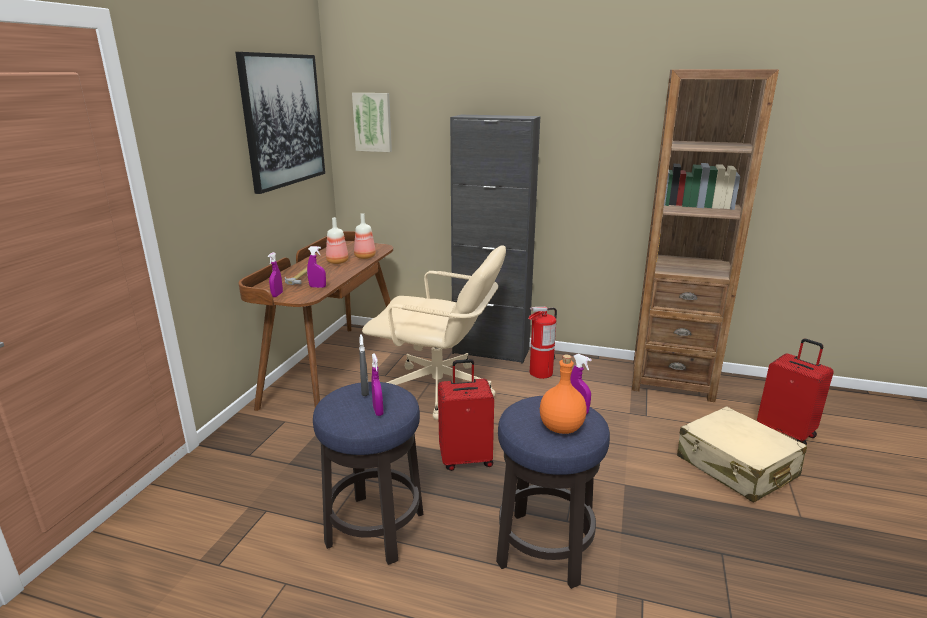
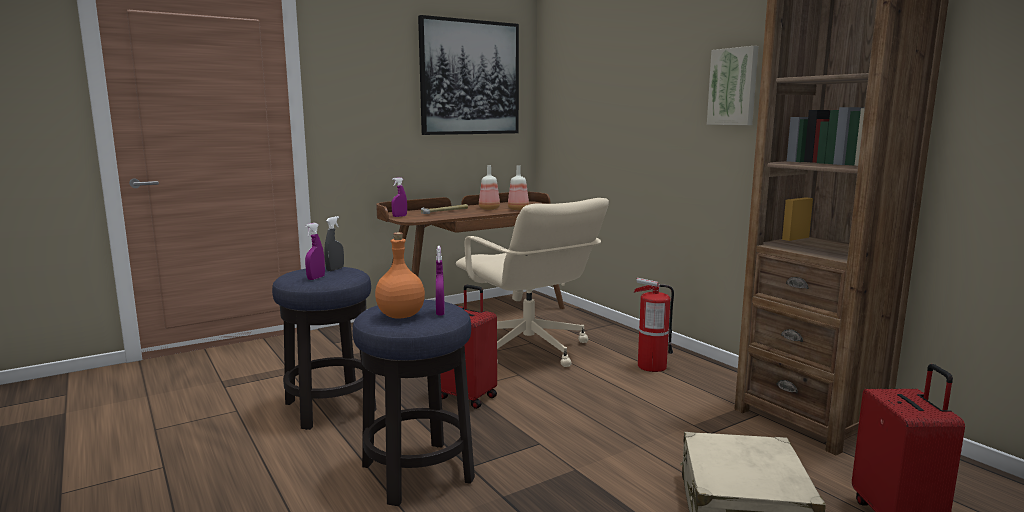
camera: 40 degrees right, 10 degrees down
purple spray bottle [307,246,326,288] -> none
picture [352,93,392,152] -> picture moved to [707,46,759,125]
black cabinet [450,114,540,364] -> none

